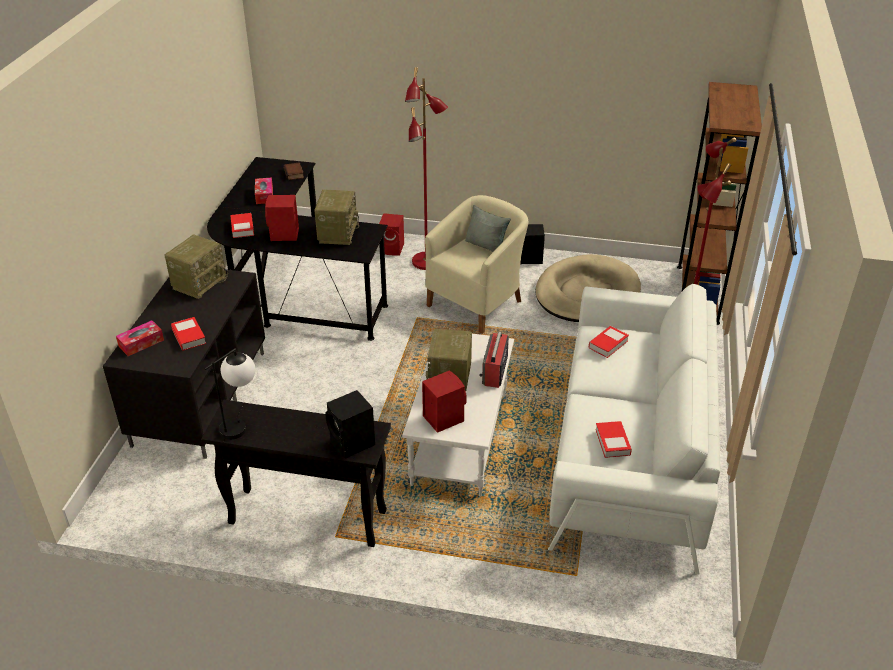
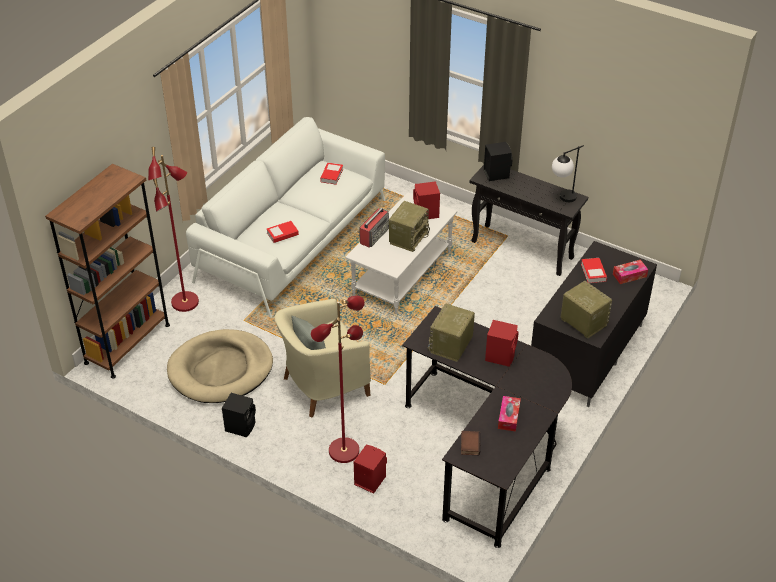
camera: 160 degrees left, 5 degrees up
radio [164,234,228,299] -> radio turned 90 degrees clockwise [561,281,612,339]
book [230,213,254,238] -> none

